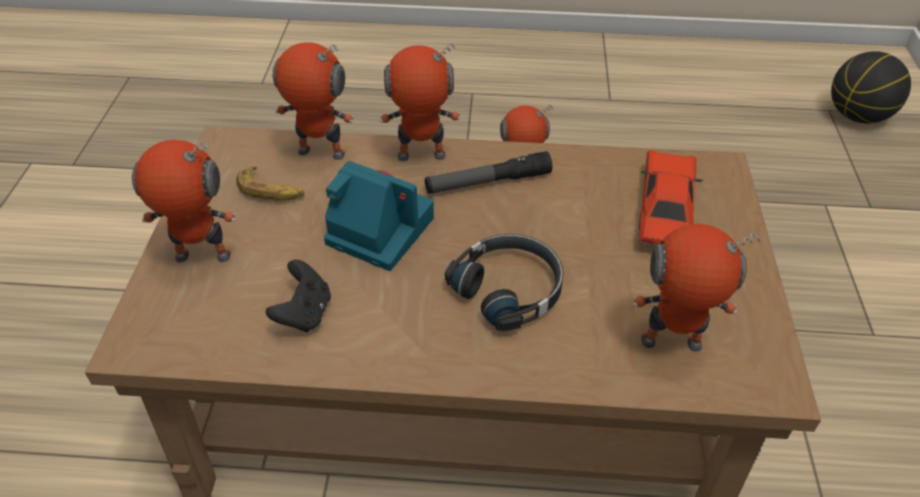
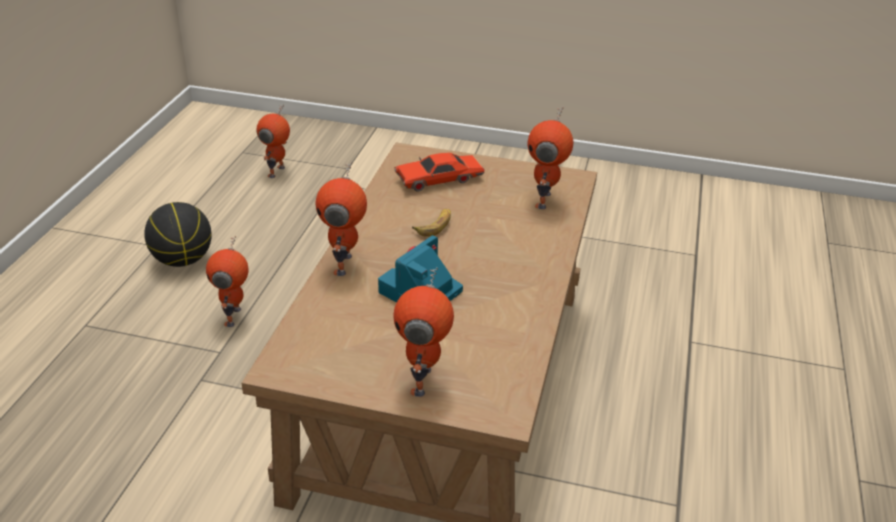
camera: 80 degrees left, 10 degrees down
banana [236,167,304,201] -> banana moved to [412,209,451,237]
black game controller [266,260,331,332] -> none
toy robot [273,42,354,160] -> toy robot moved to [257,105,290,178]
flashlight [425,151,552,194] -> none
black headphones [445,234,564,331] -> none
red toy car [638,150,703,248] -> red toy car turned 45 degrees counterclockwise [394,152,485,192]
basketball [831,51,911,123] -> basketball moved to [144,202,212,267]

